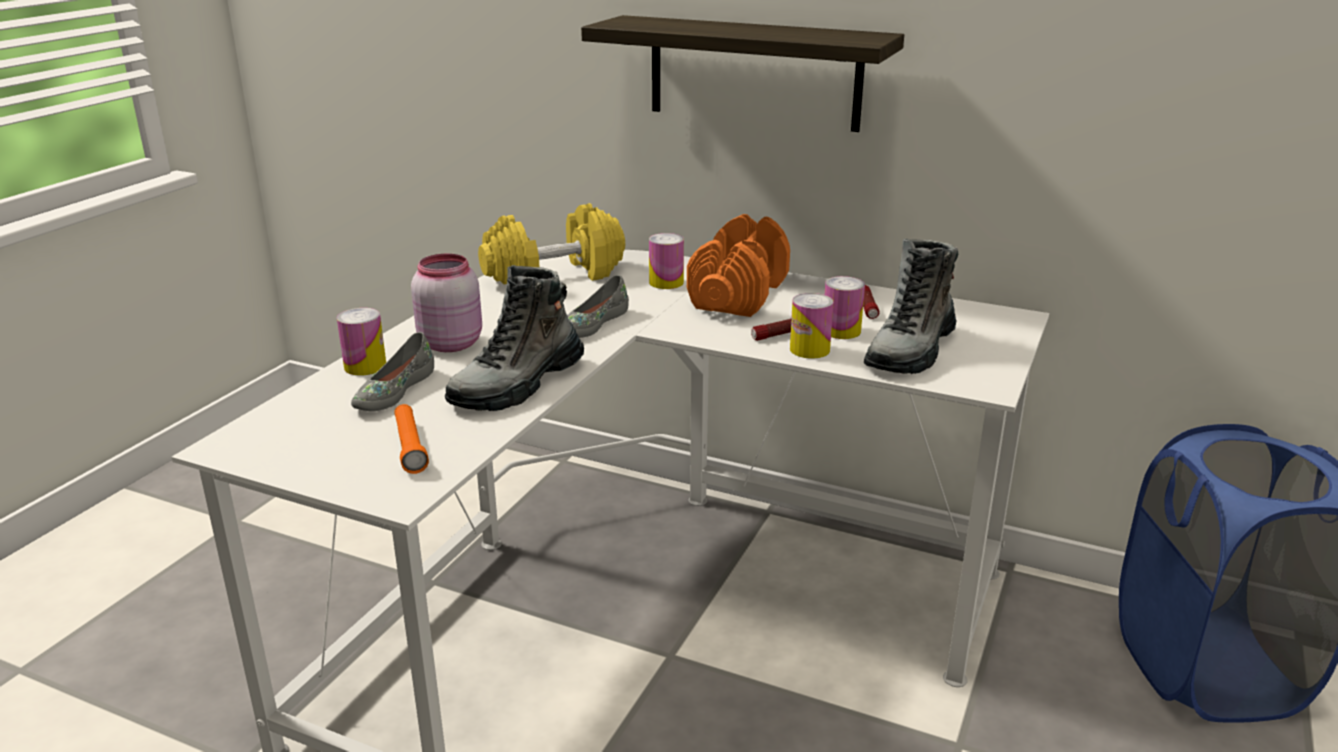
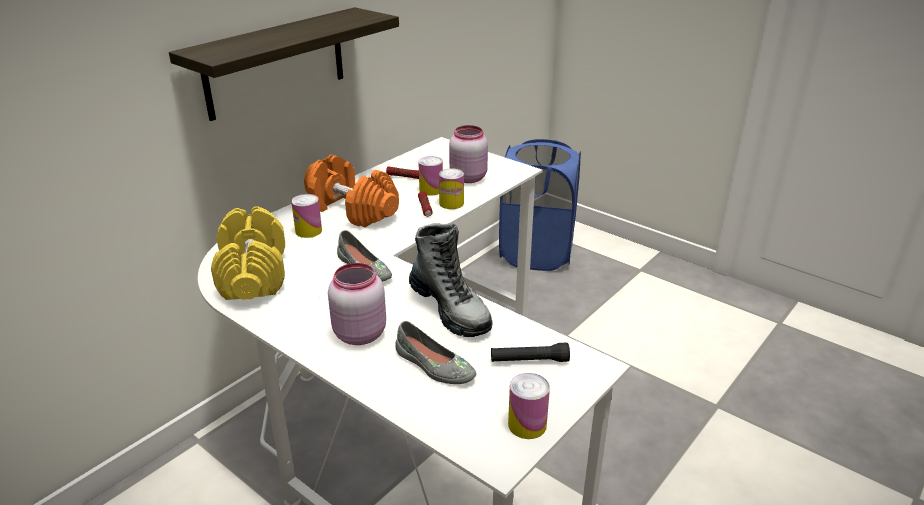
camera: 75 degrees left, 5 degrees up
can [337,308,386,376] -> can moved to [508,373,550,439]
orange flashlight [394,404,429,474] -> black flashlight [491,343,570,362]
boot [864,238,958,374] -> pink jar [449,125,488,183]

